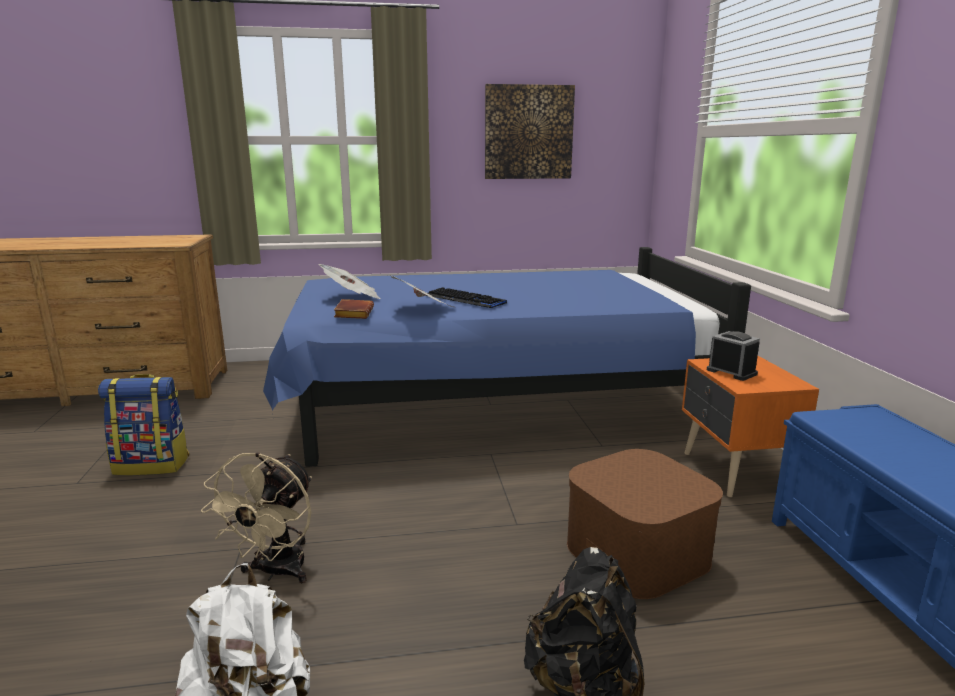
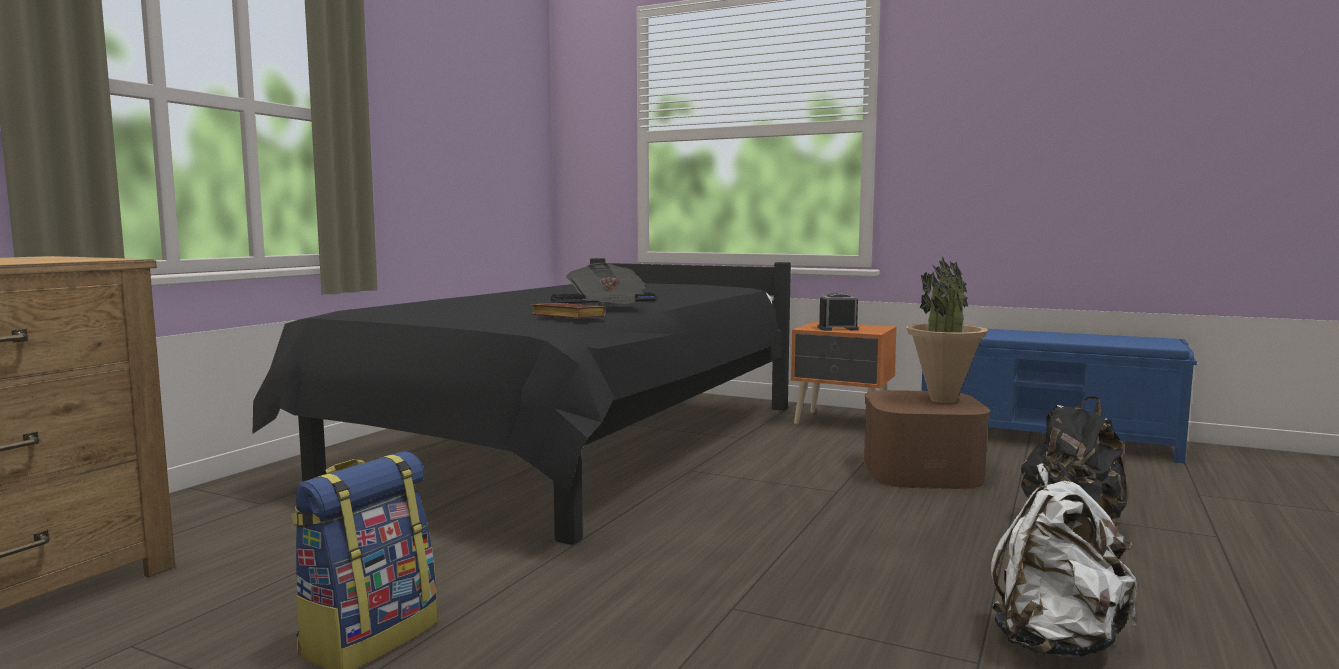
camera: 55 degrees left, 10 degrees down
beige fan [201,452,312,583] -> none
blue bed [263,247,751,467] -> black bed [253,258,791,545]
newspaper [318,264,381,299] -> none
picture [485,84,575,179] -> none
none -> potted plant [906,256,988,403]

